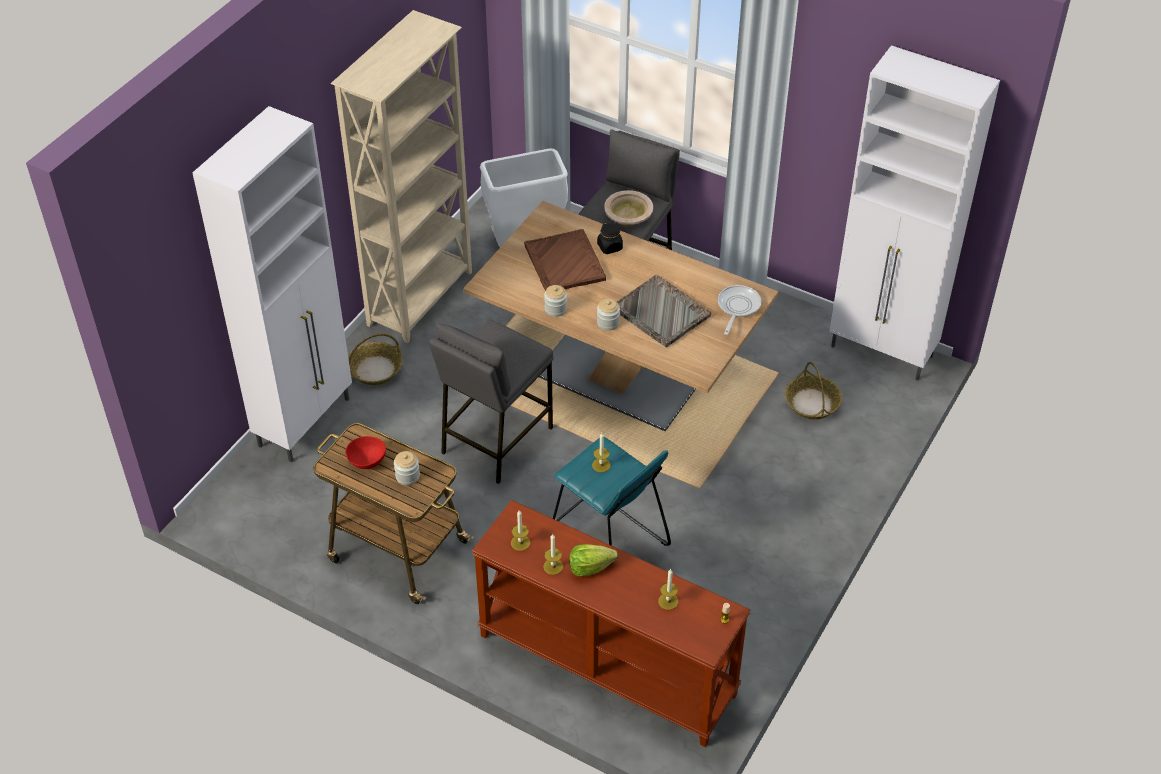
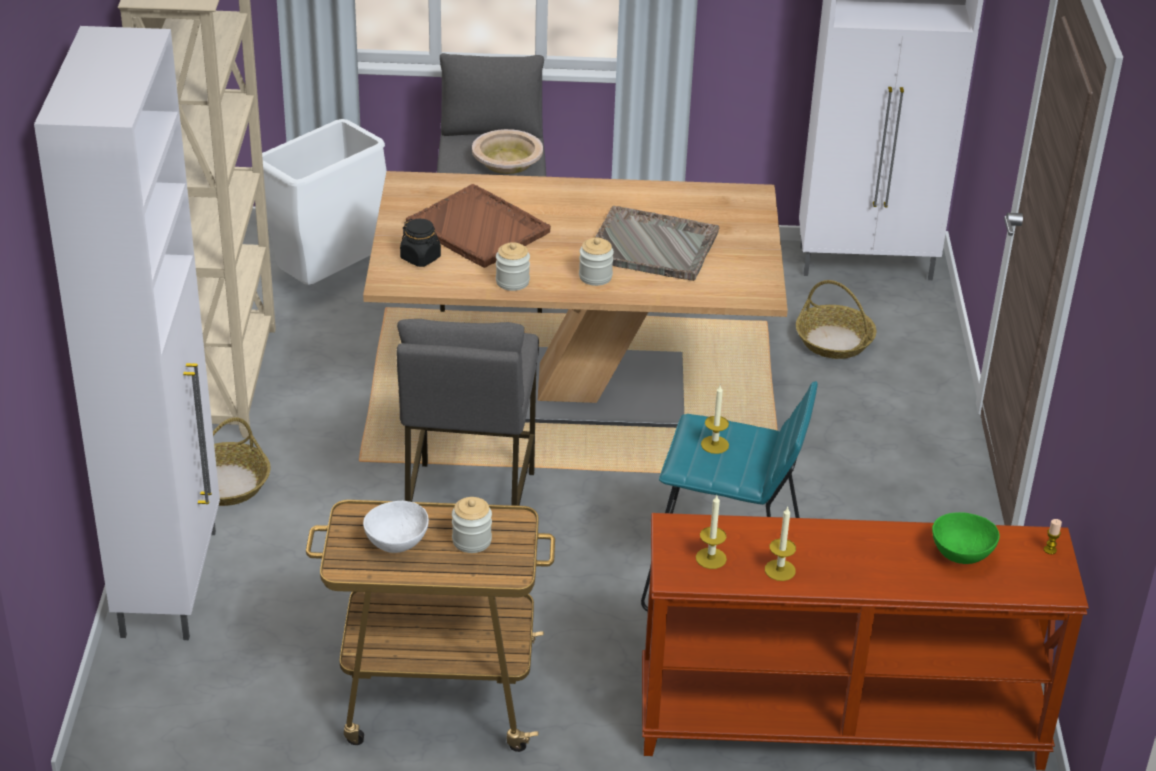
camera: 30 degrees left, 10 degrees down
red bowl [346,436,386,469] -> white bowl [363,501,429,553]
lettuce [569,544,618,577] -> none
black jar [597,222,623,254] -> black jar moved to [400,219,441,267]
candle [658,569,678,610] -> green bowl [932,512,1000,564]
frying pan [718,285,761,335] -> none

